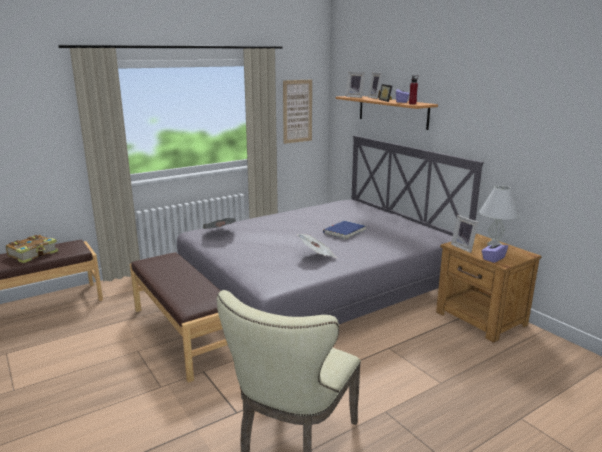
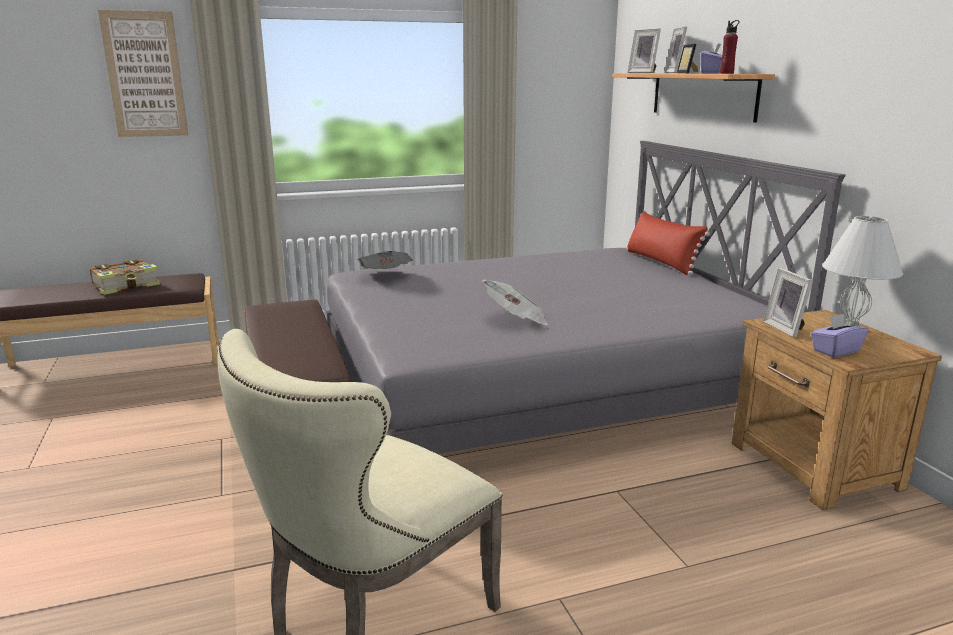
camera: 15 degrees right, 0 degrees up
picture [283,79,312,144] -> picture moved to [98,10,188,137]
blue book [323,221,366,240] -> none
none -> red pillow [627,211,710,275]

